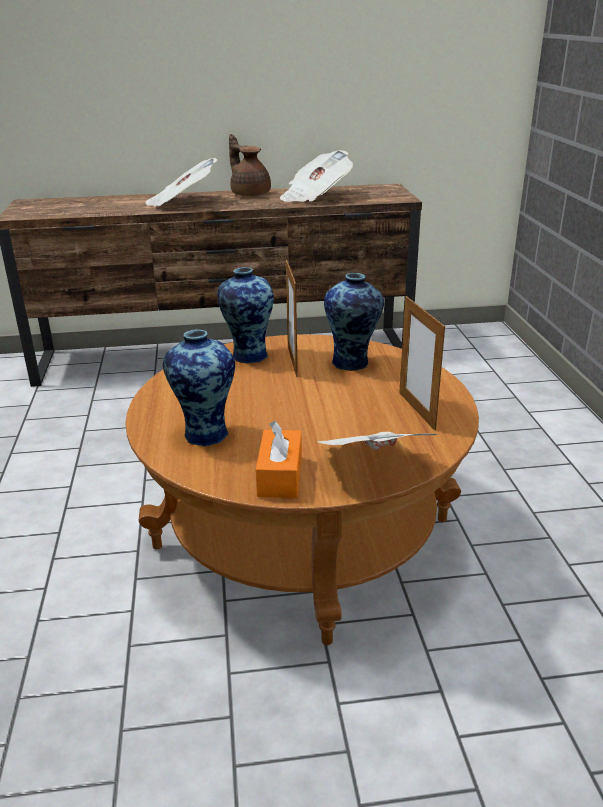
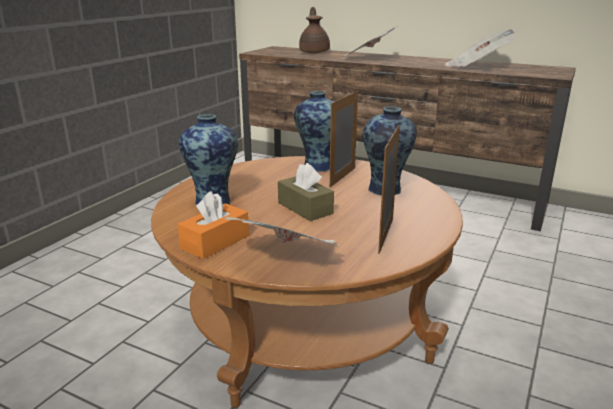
camera: 35 degrees right, 5 degrees down
brown teapot [229,134,271,197] -> brown teapot moved to [299,7,330,53]
none -> brown tissue box [278,163,334,221]

